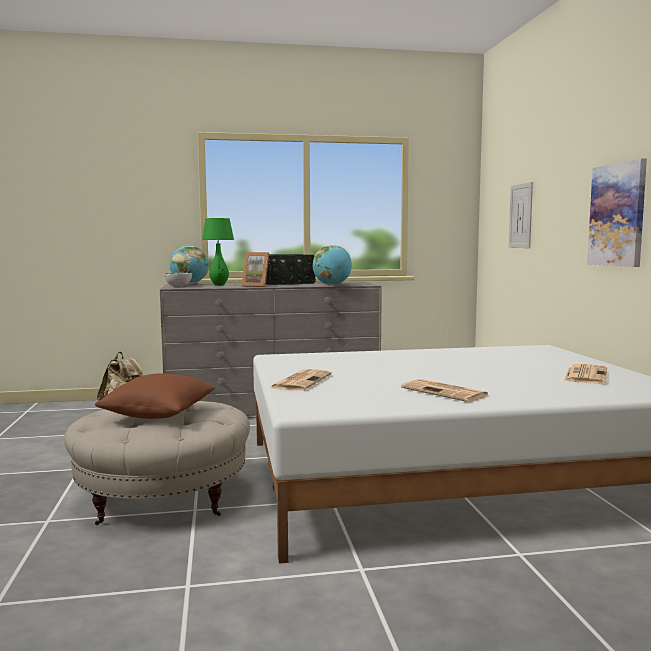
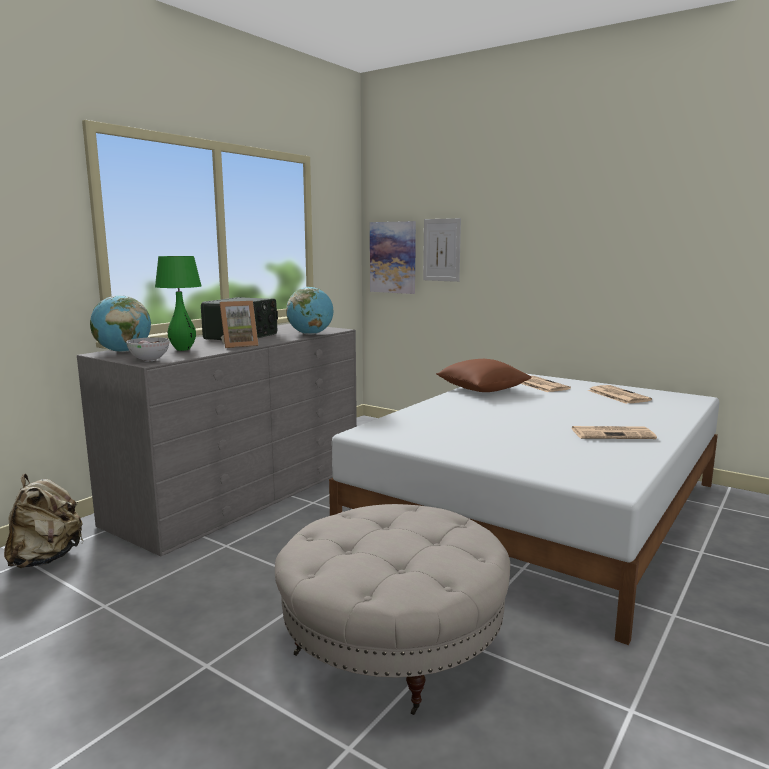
camera: 45 degrees left, 5 degrees up
brown pillow [95,373,215,419] -> brown pillow moved to [436,359,531,392]
newspaper [270,369,332,391] -> newspaper moved to [521,376,571,392]
picture [587,158,647,267] -> picture moved to [370,221,416,294]

